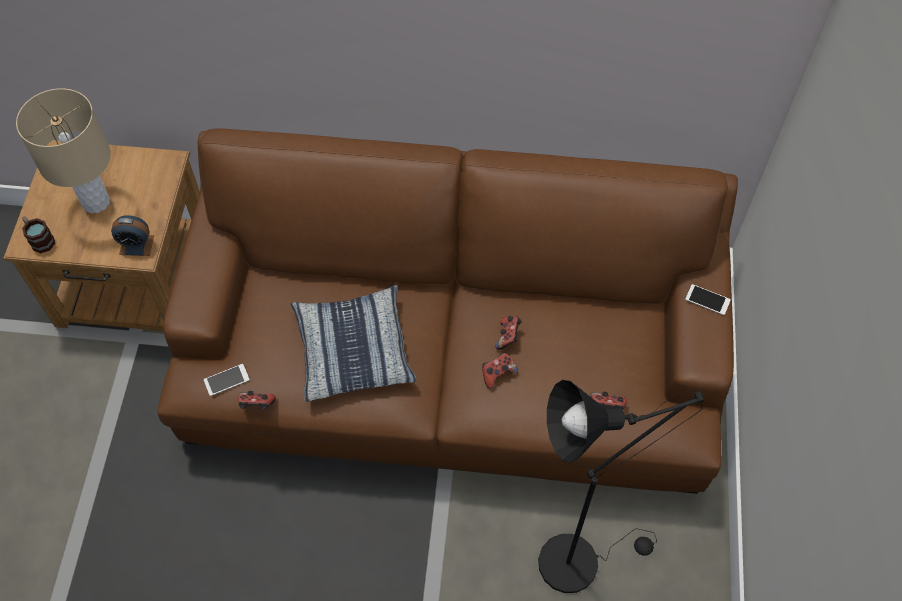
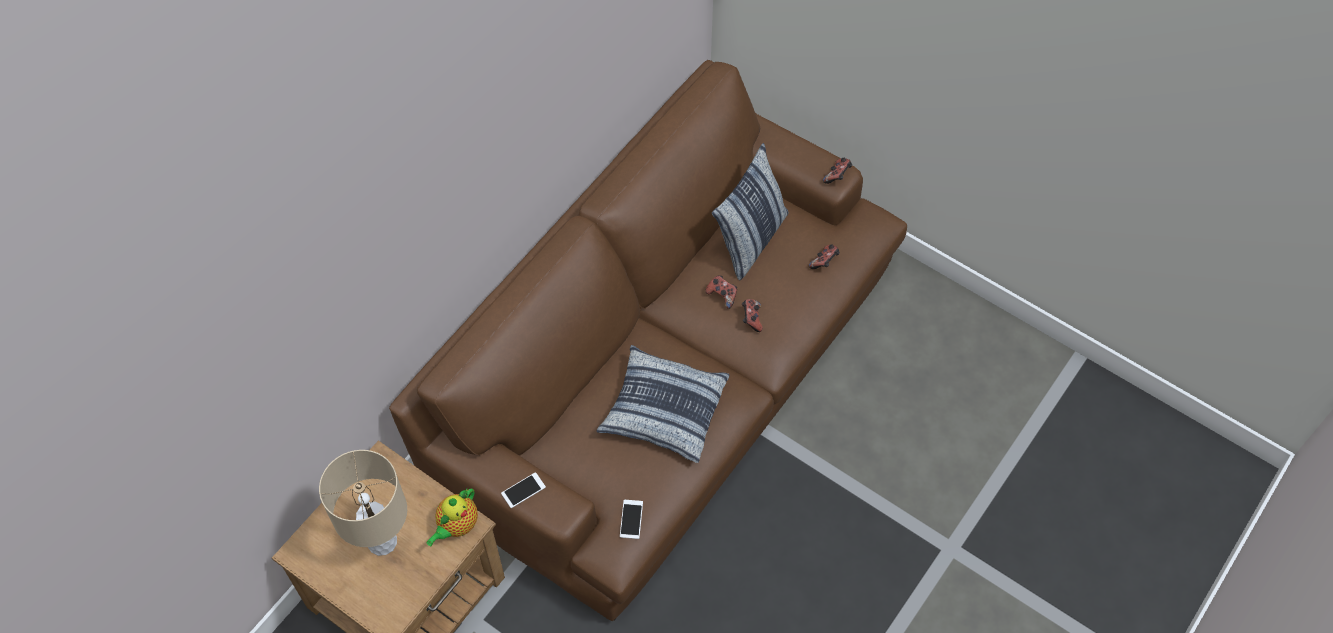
camera: 60 degrees left, 0 degrees up
mug [22,216,55,253] -> none
alarm clock [111,215,154,256] -> teapot [426,489,478,546]
game controller [238,391,276,410] -> game controller moved to [823,157,852,184]
black floor lamp [538,380,705,593] -> none
phone [685,284,731,315] -> phone moved to [501,472,546,508]
none -> pillow [712,143,789,281]

